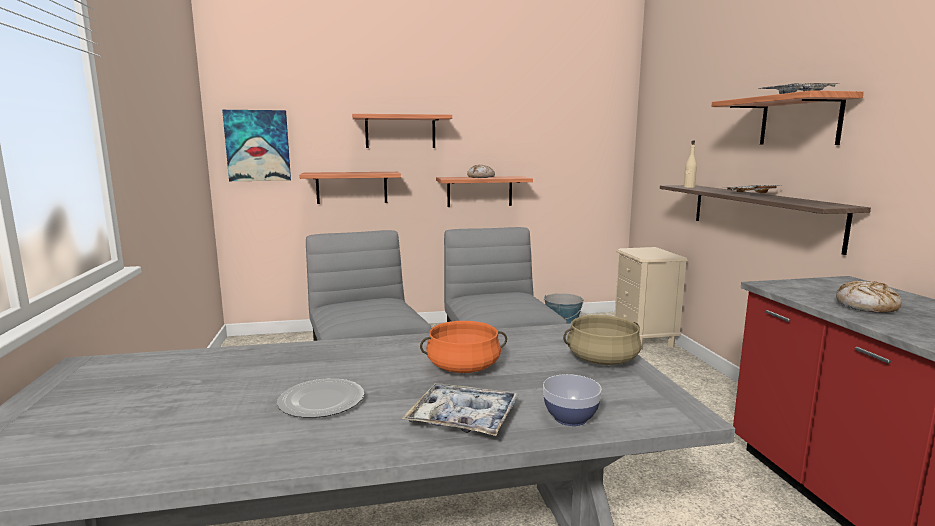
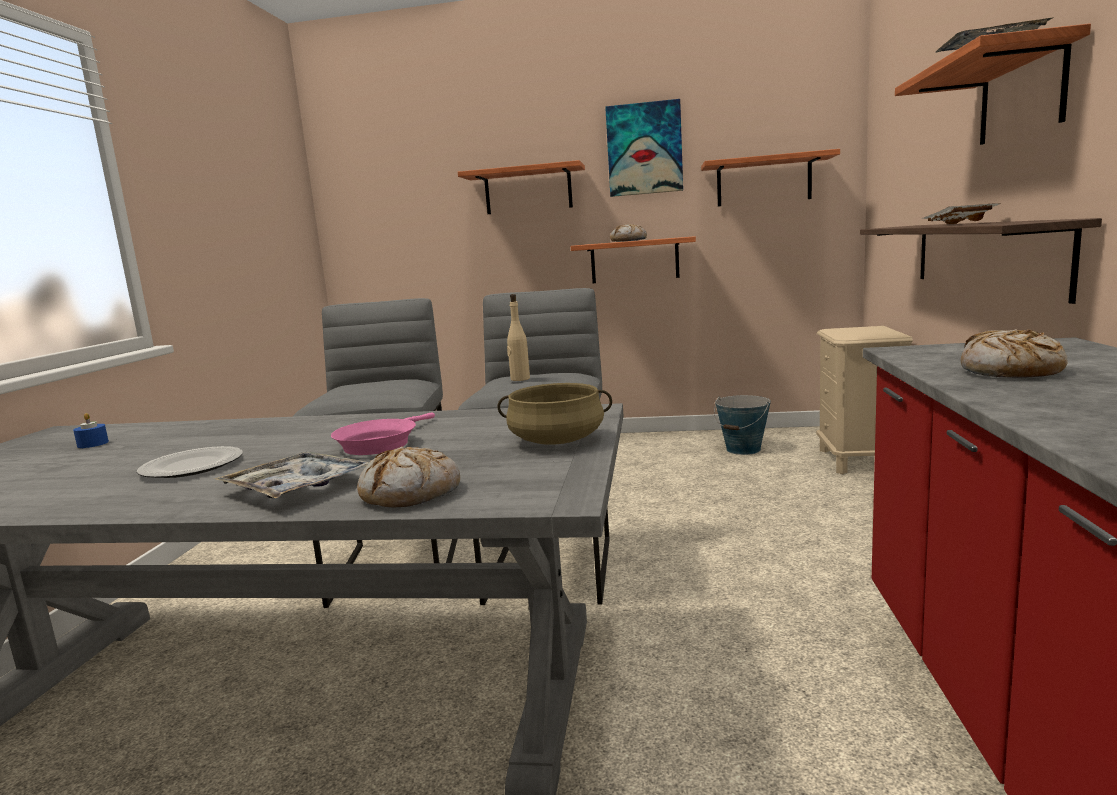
camera: 20 degrees right, 0 degrees up
picture [222,110,291,181] -> picture moved to [605,99,683,197]
shelf [299,172,401,204] -> shelf moved to [701,149,840,207]
orange cooking pot [420,321,507,373] -> pink frying pan [331,413,435,455]
bowl [543,374,602,426] -> bread [357,446,460,507]
beige bottle [684,141,697,188] -> beige bottle moved to [507,294,530,381]
none -> blue candle [73,413,109,448]

